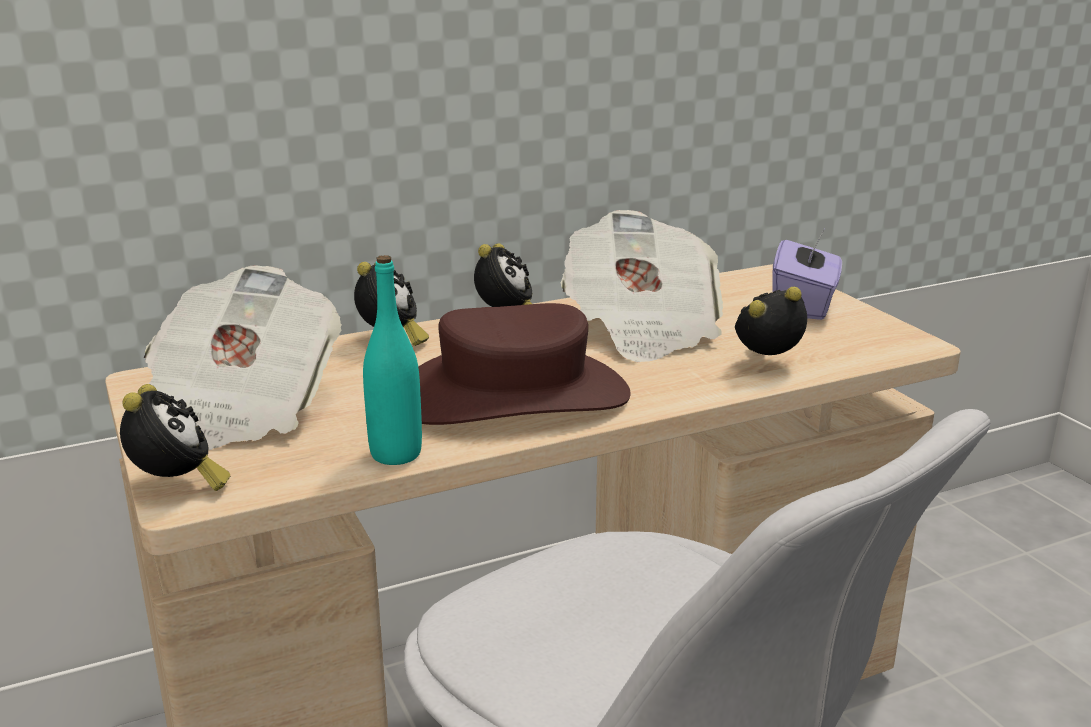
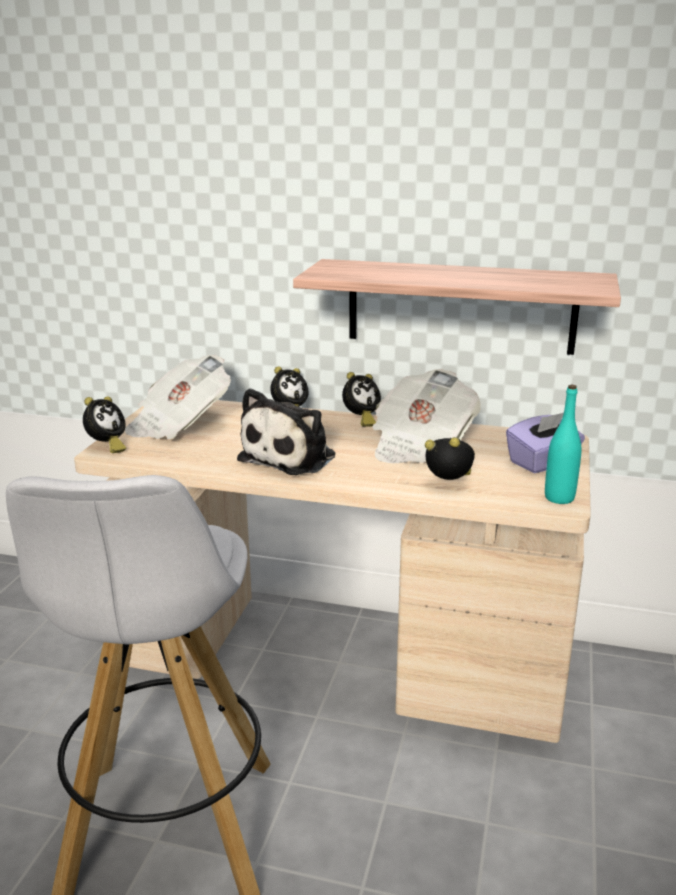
camera: 40 degrees right, 0 degrees up
turquoise bottle [363,255,422,465] -> turquoise bottle moved to [545,384,581,504]
brown hat [418,303,631,425] -> plush toy [237,388,335,475]
none -> shelf [293,259,621,355]

